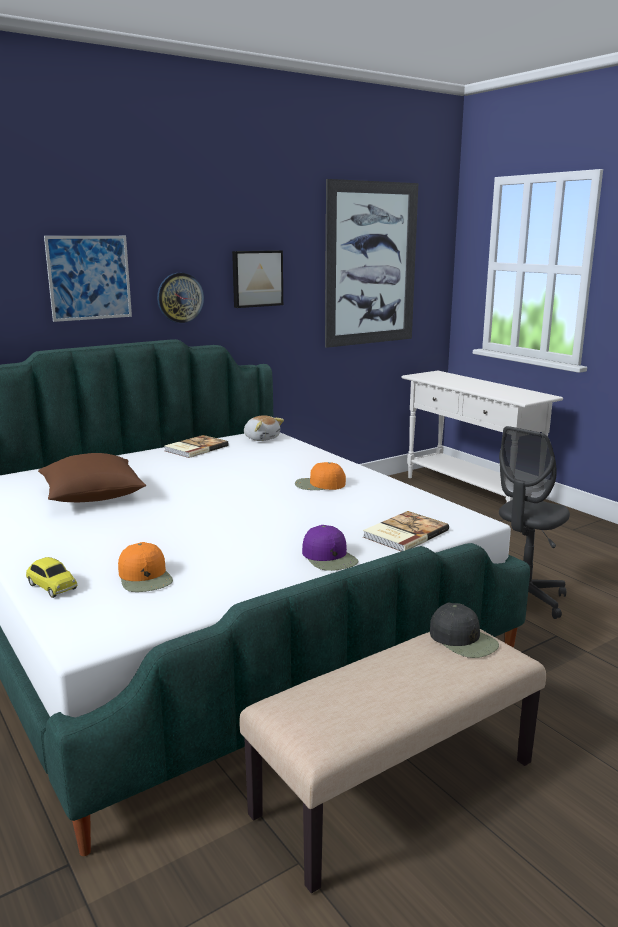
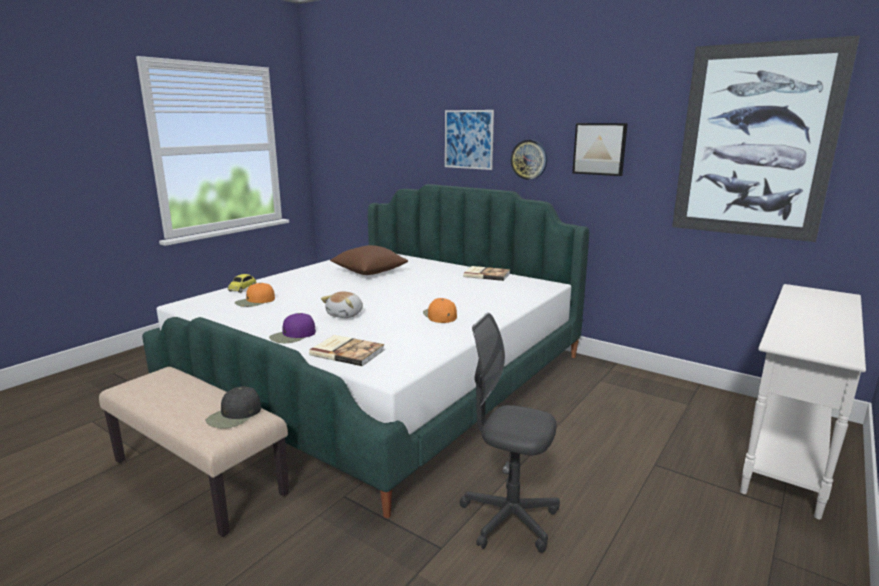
camera: 70 degrees right, 0 degrees up
plush toy [244,415,284,441] -> plush toy moved to [321,292,363,318]

